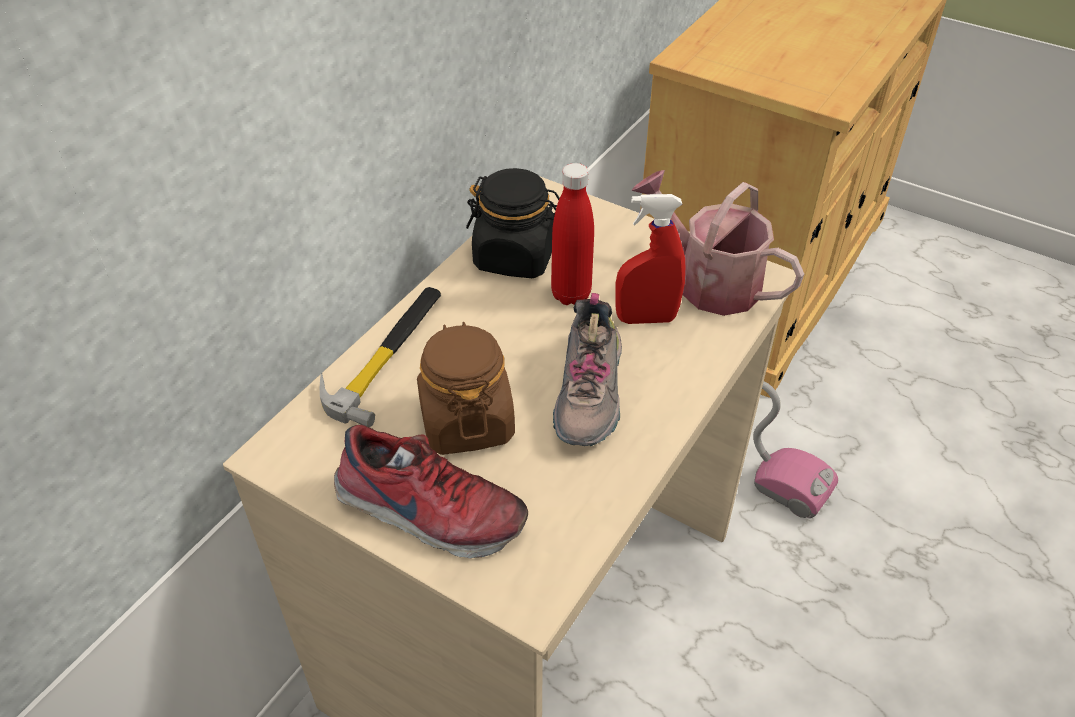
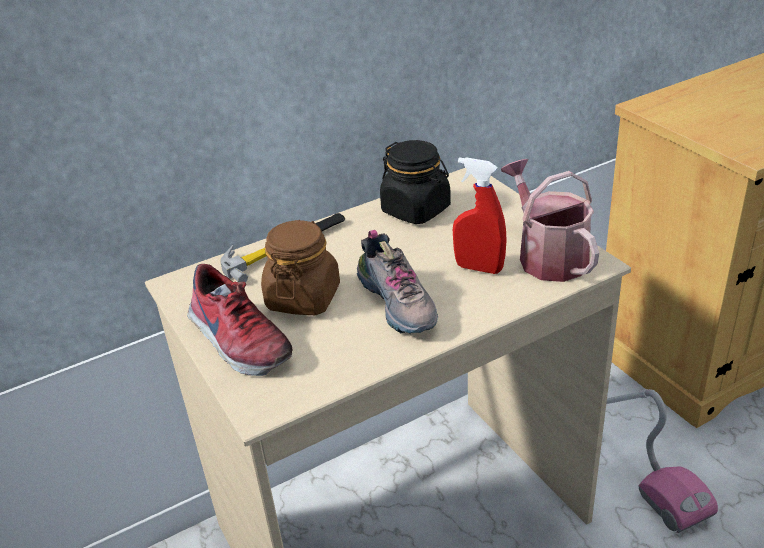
camera: 30 degrees right, 10 degrees down
red bottle [551,163,594,305] -> none
shoe [553,293,622,446] -> shoe turned 60 degrees counterclockwise [356,230,438,334]

